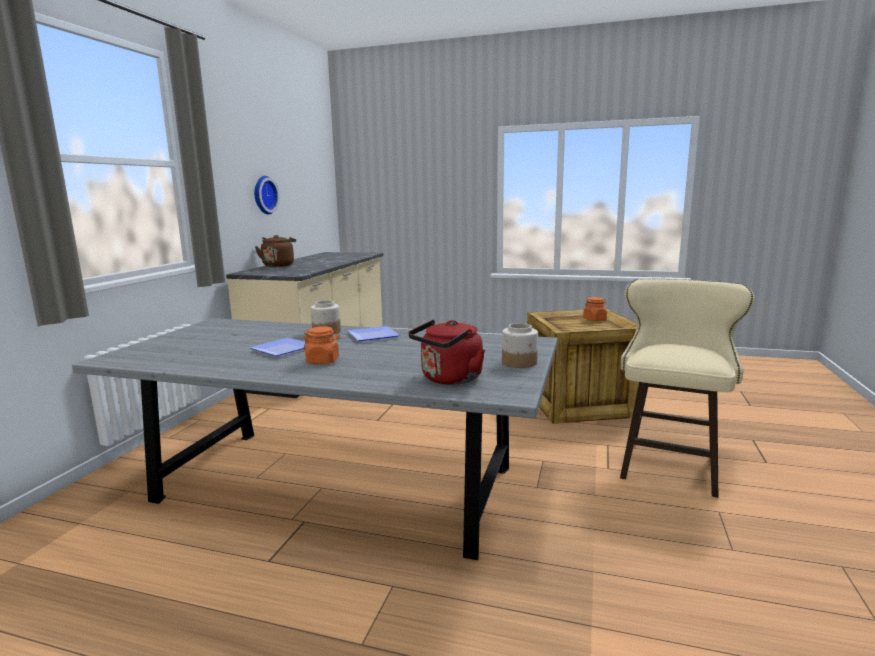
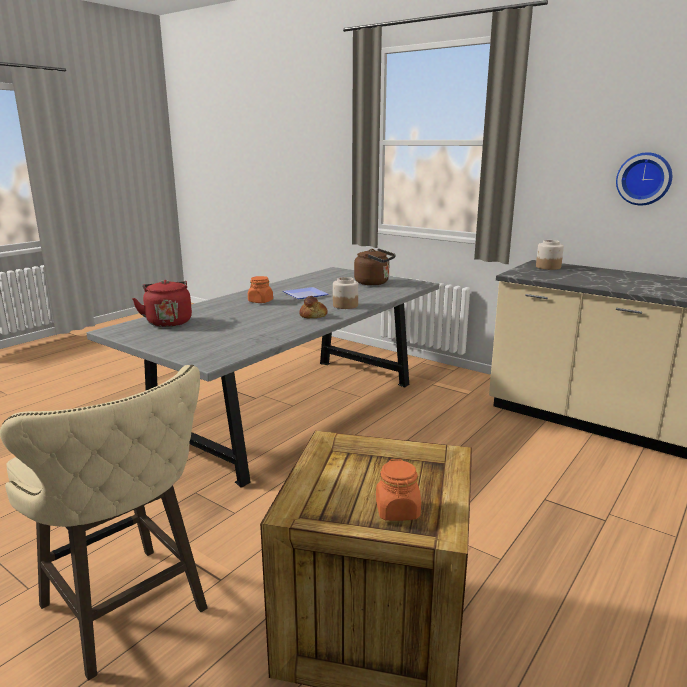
camera: 110 degrees right, 5 degrees up
brown kettle [255,235,296,267] -> brown kettle moved to [354,249,396,285]
plate [348,326,400,341] -> bread [299,296,328,318]
jar [502,323,538,368] -> jar moved to [536,240,564,270]

